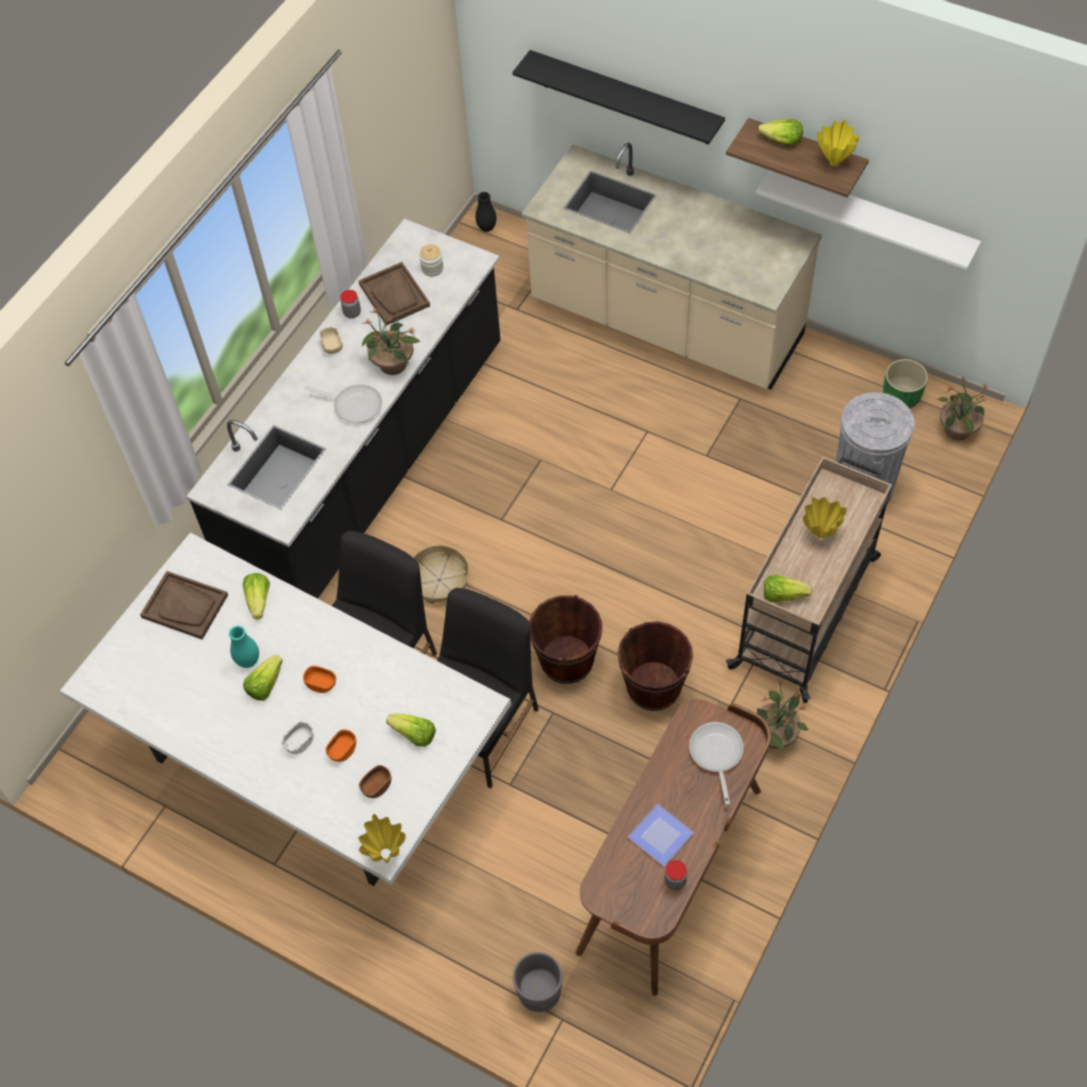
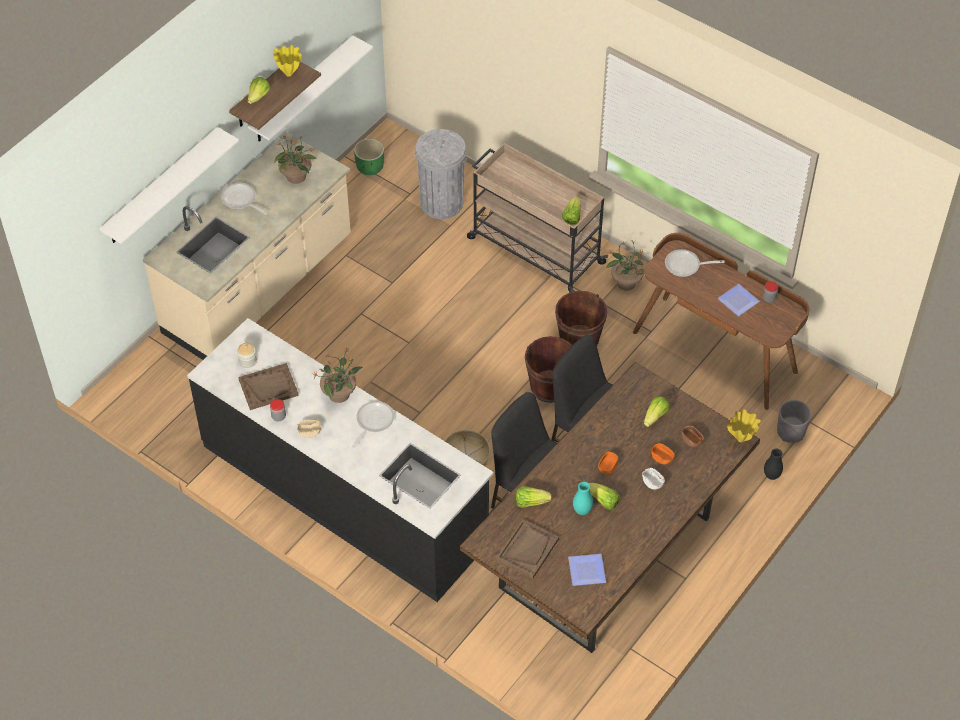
camera: 85 degrees left, 5 degrees down
white dining table [60,533,511,886] -> brown dining table [460,362,760,653]
black vase [475,192,496,232] -> black vase moved to [764,449,783,480]
black shelf [513,50,725,144] -> white shelf [99,127,239,244]
yellow vase [803,497,847,538] -> none
potted plant [938,377,988,441] -> potted plant moved to [274,134,316,184]
none -> frying pan [221,183,267,215]
none -> plate [568,554,606,586]

